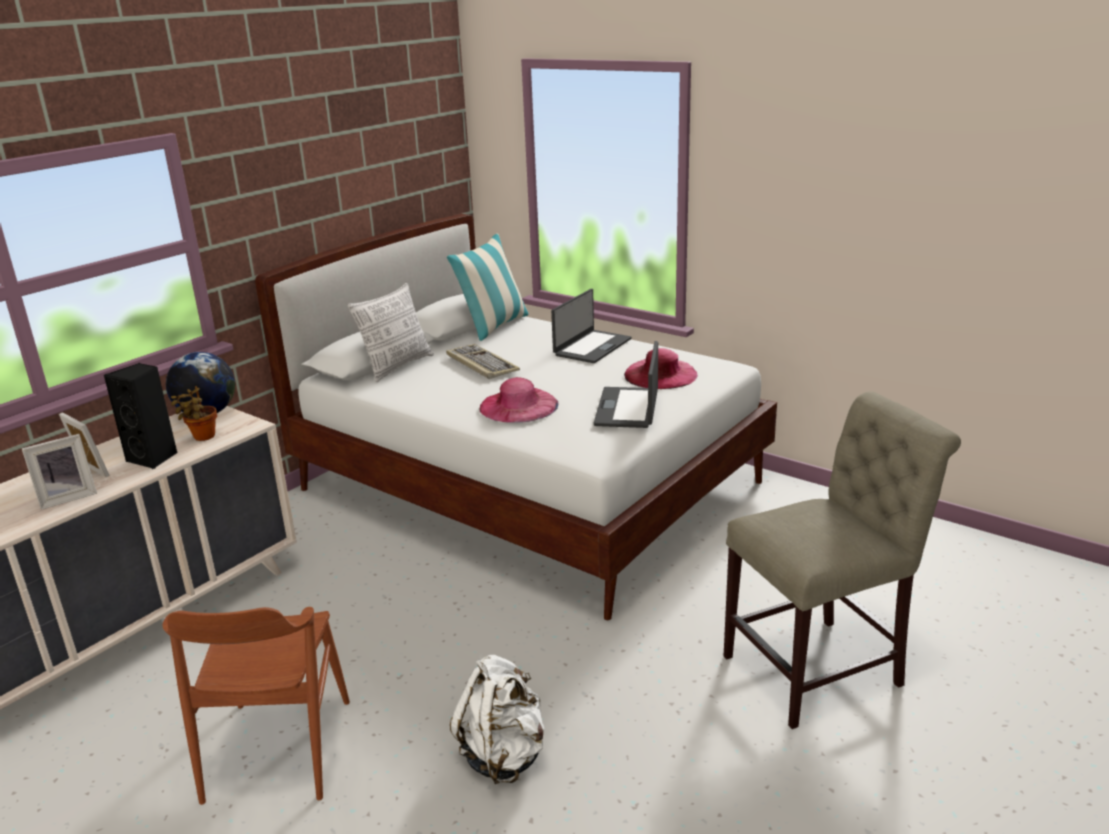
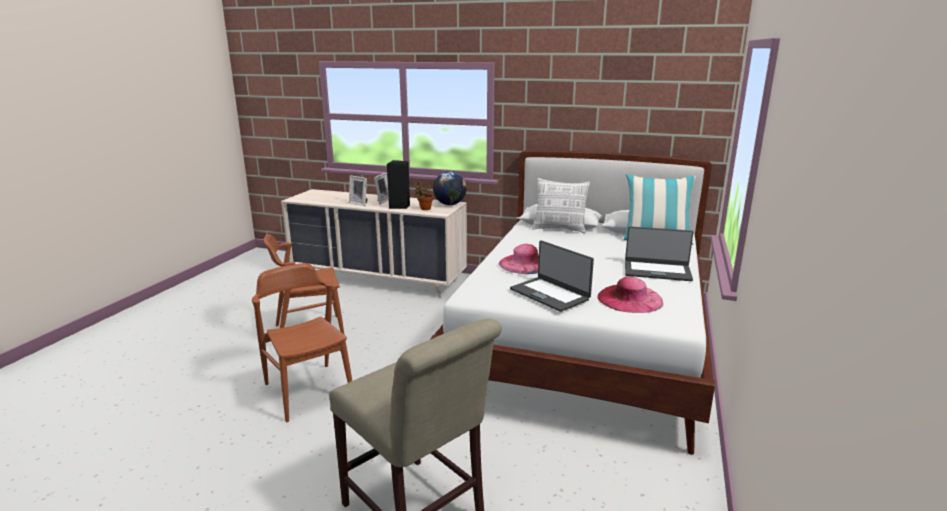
camera: 70 degrees right, 5 degrees down
keyboard [446,344,520,379] -> none
white backpack [450,655,545,784] -> brown chair [252,263,352,422]
laptop [594,341,658,428] -> laptop turned 120 degrees counterclockwise [510,240,594,312]

